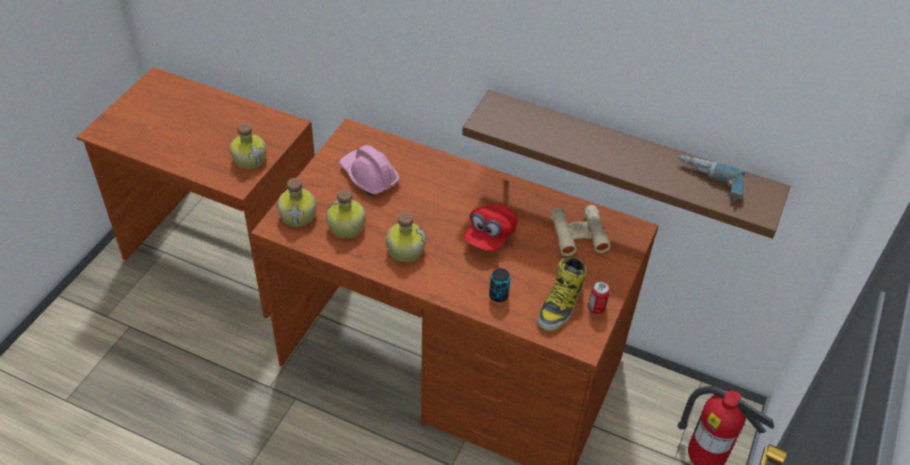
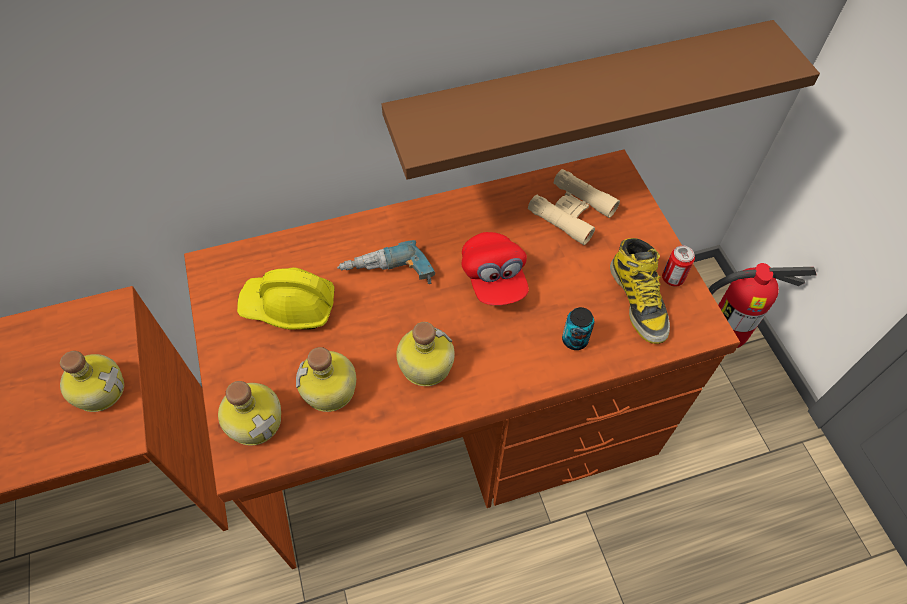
camera: 40 degrees left, 10 degrees up
pink hard hat [339,145,400,195] -> yellow hard hat [237,267,335,329]
power drill [678,155,745,202] -> power drill moved to [337,240,435,284]

